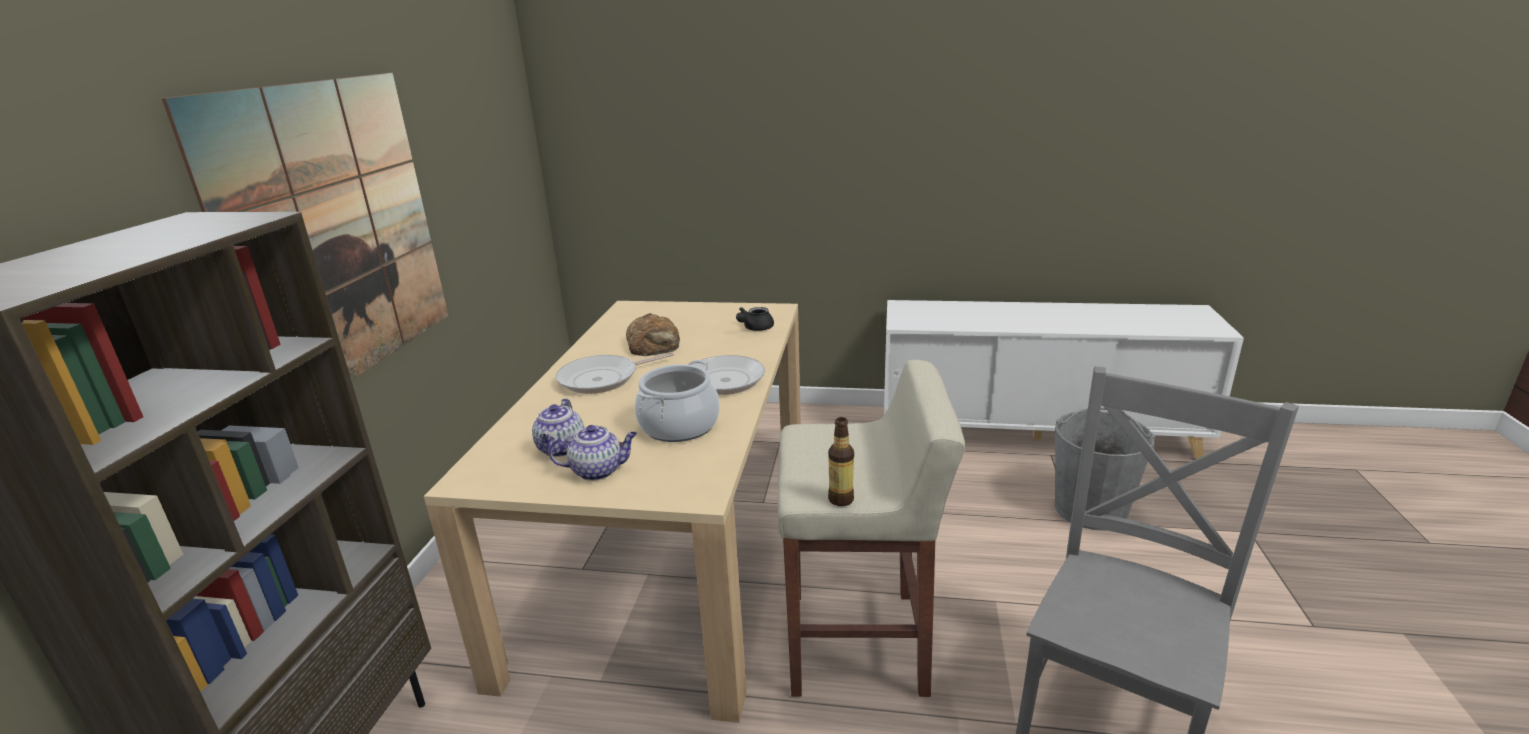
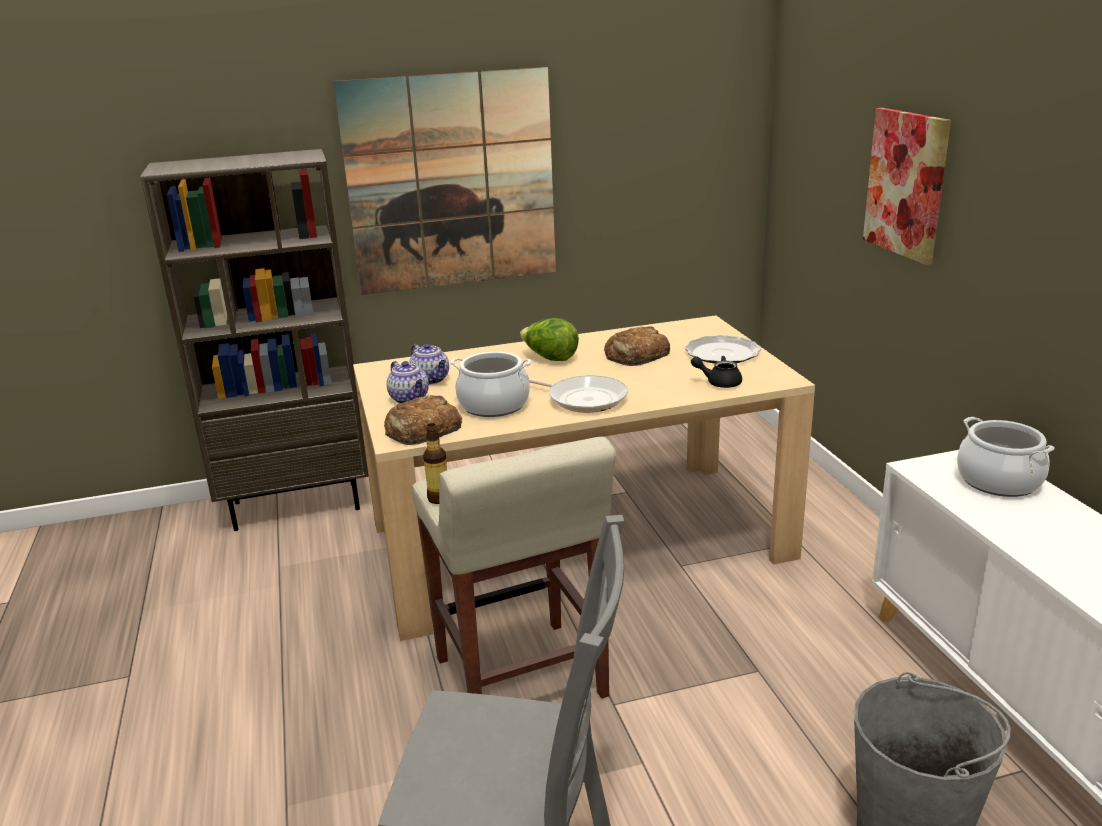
camera: 65 degrees right, 0 degrees up
teapot [532,399,584,457] -> teapot turned 105 degrees counterclockwise [409,343,449,385]
frying pan [556,352,674,394] -> lettuce [520,318,579,361]
none -> bread [384,395,462,445]
none -> plate [685,335,761,364]
none -> picture [863,108,951,265]
none -> cooking pot [957,417,1055,497]

